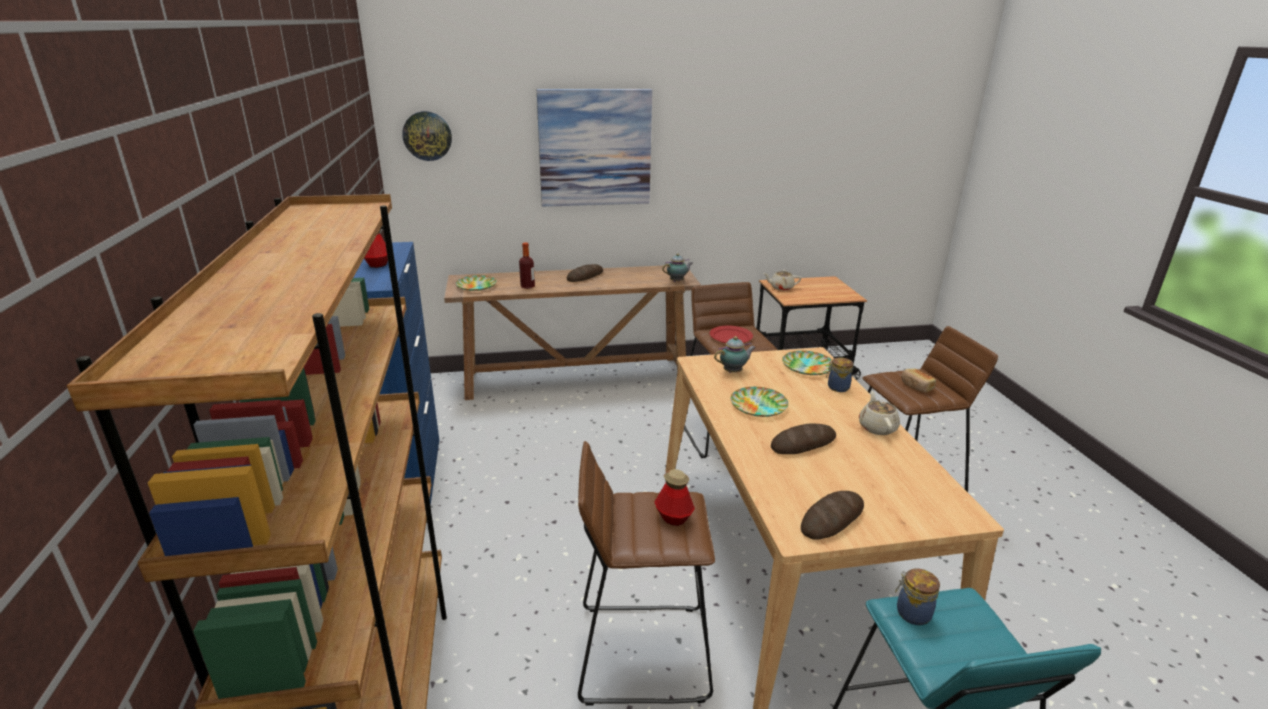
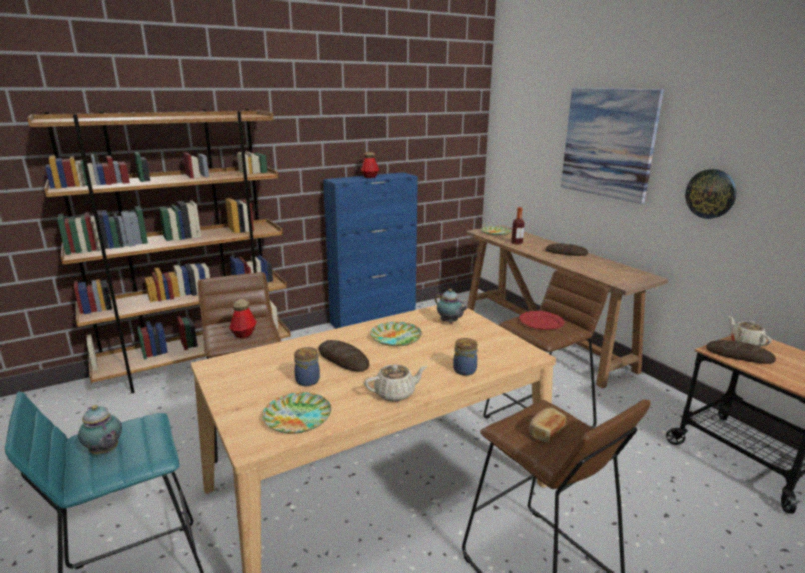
camera: 70 degrees right, 5 degrees down
wall clock [402,111,452,161] -> wall clock moved to [685,169,736,219]
teapot [662,254,693,282] -> teapot moved to [78,405,122,454]
plate [782,351,832,375] -> plate moved to [262,392,331,434]
bread [801,491,864,540] -> bread moved to [706,340,776,364]
jar [895,569,940,625] -> jar moved to [294,347,320,386]

